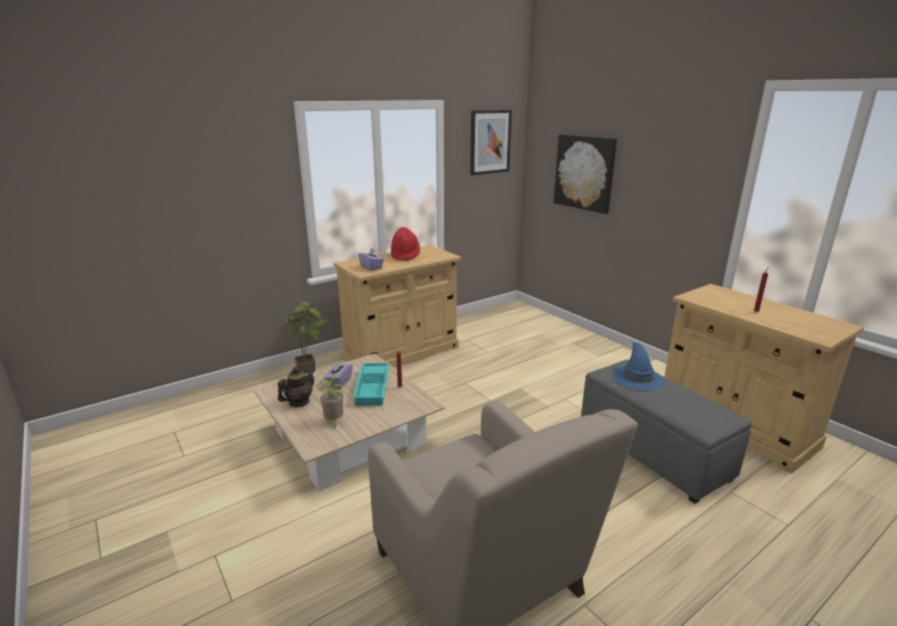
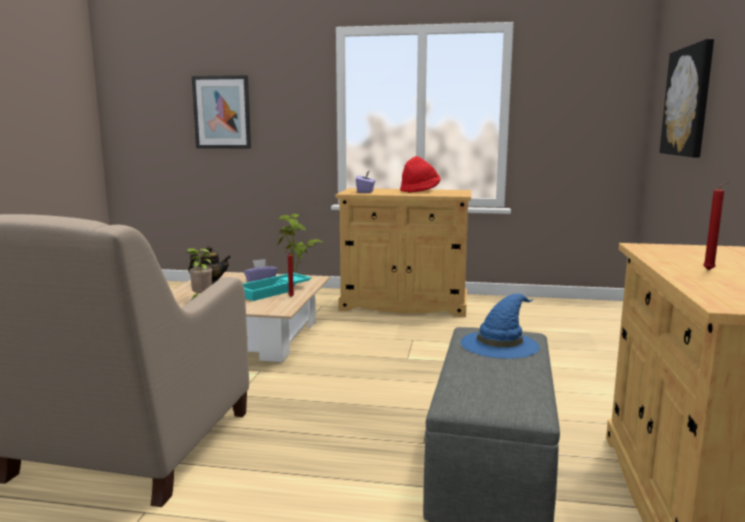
camera: 45 degrees right, 10 degrees down
picture [470,110,512,175] -> picture moved to [192,75,251,148]

